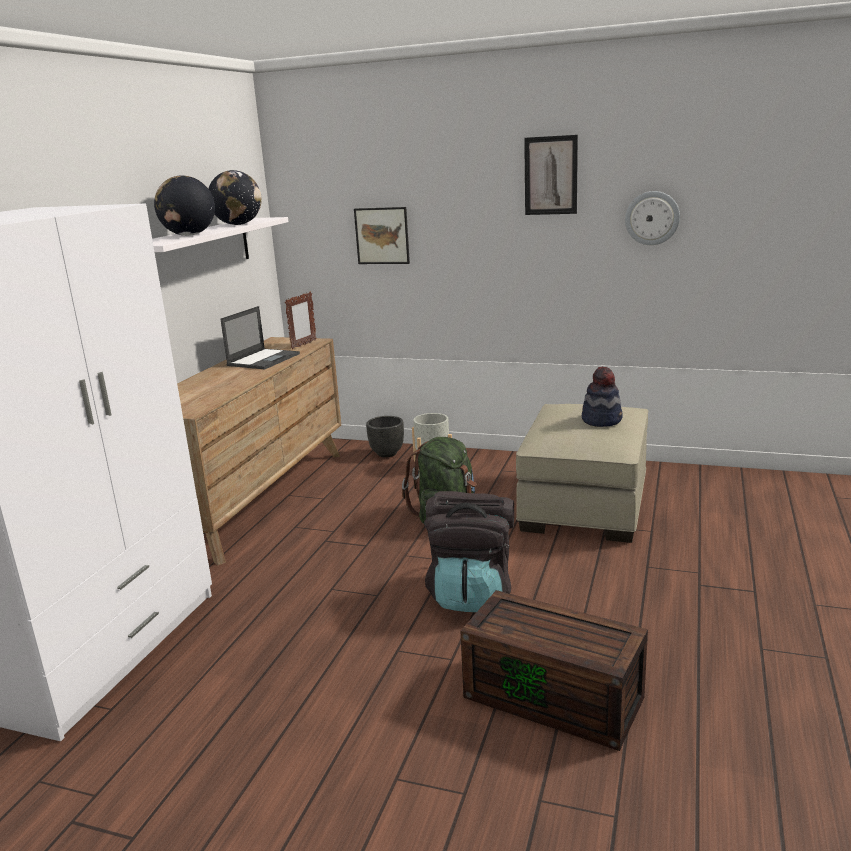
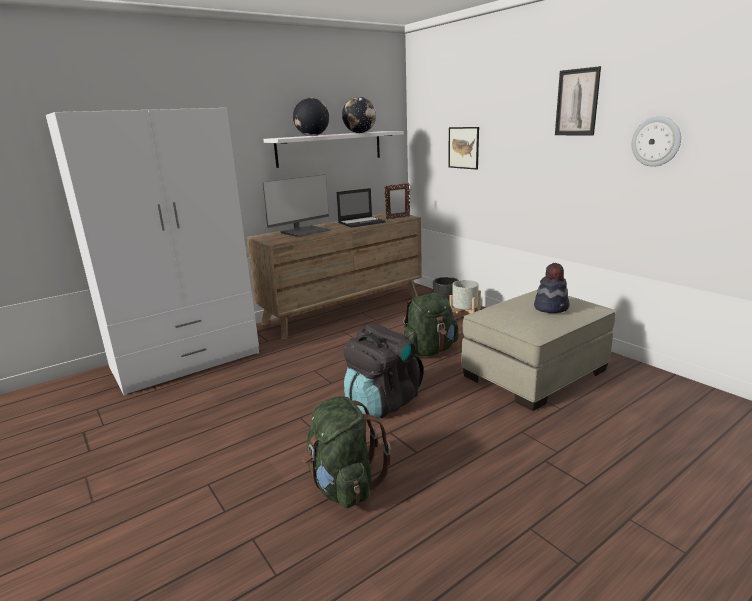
camera: 35 degrees right, 0 degrees up
brown storage box [460,590,648,751] -> green backpack [302,396,391,508]
none -> monitor [263,174,331,237]

